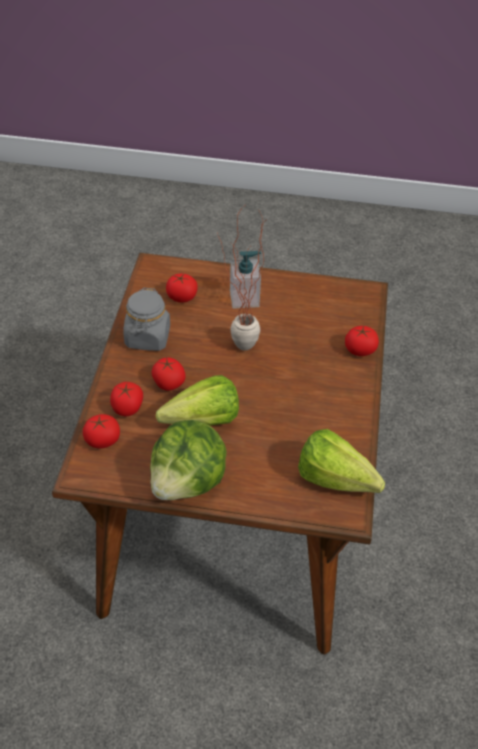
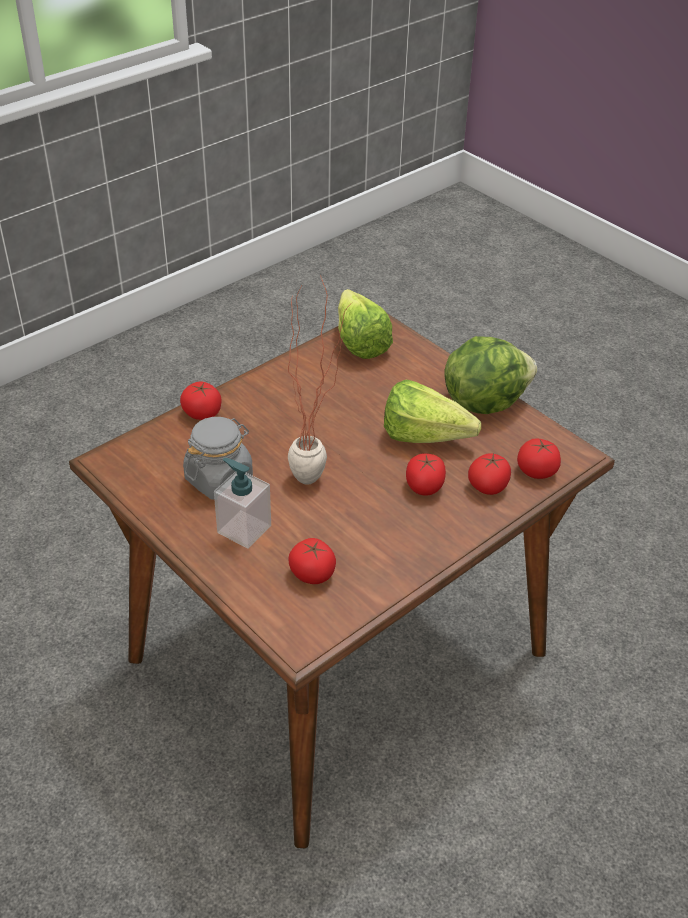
camera: 140 degrees left, 5 degrees down
grey jar [123,288,170,351] -> grey jar moved to [183,417,253,500]

